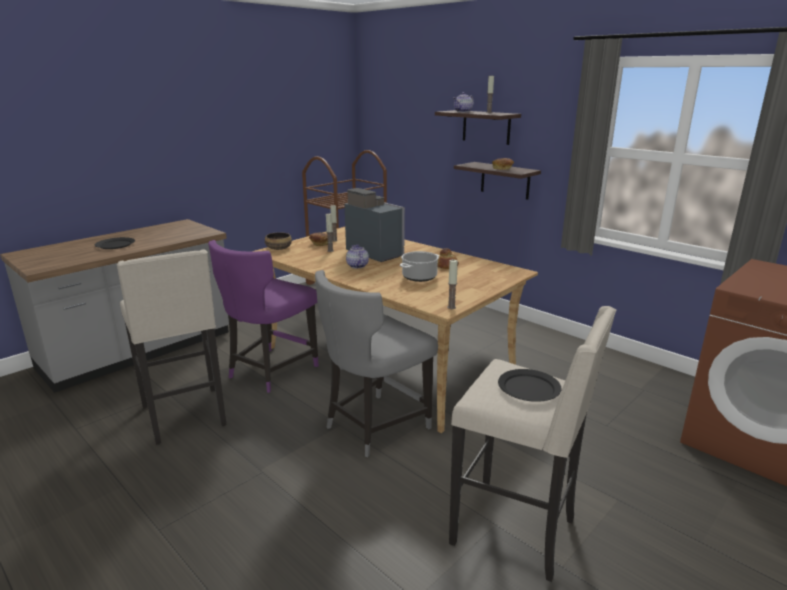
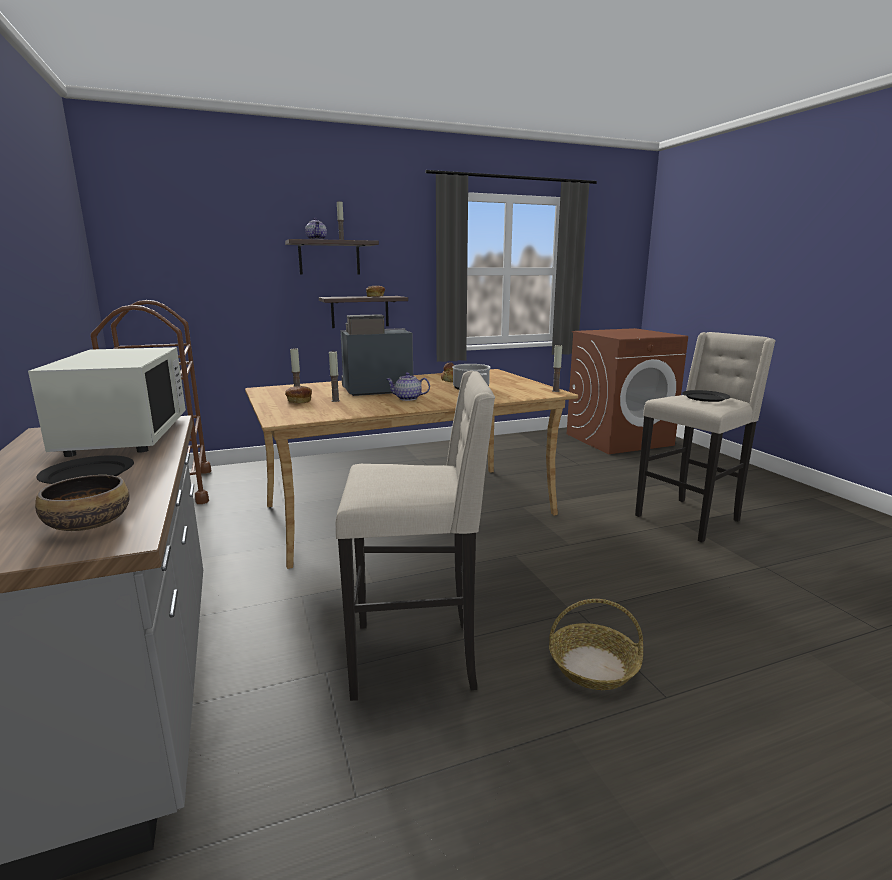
camera: 65 degrees left, 5 degrees down
purple chair [208,240,319,393] -> none
bowl [265,232,292,250] -> bowl moved to [35,475,130,531]
grey chair [315,270,438,457] -> none
none -> white microwave [28,347,186,457]
none -> basket [549,599,643,690]

